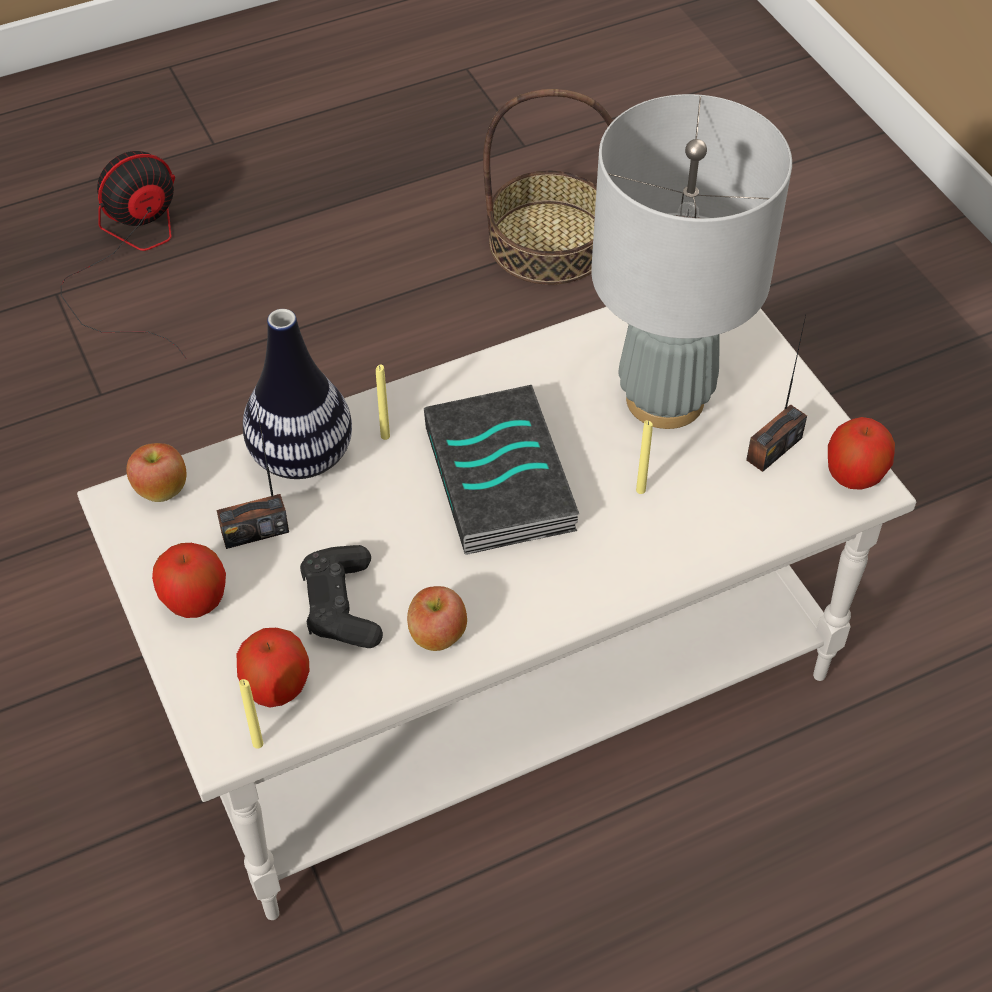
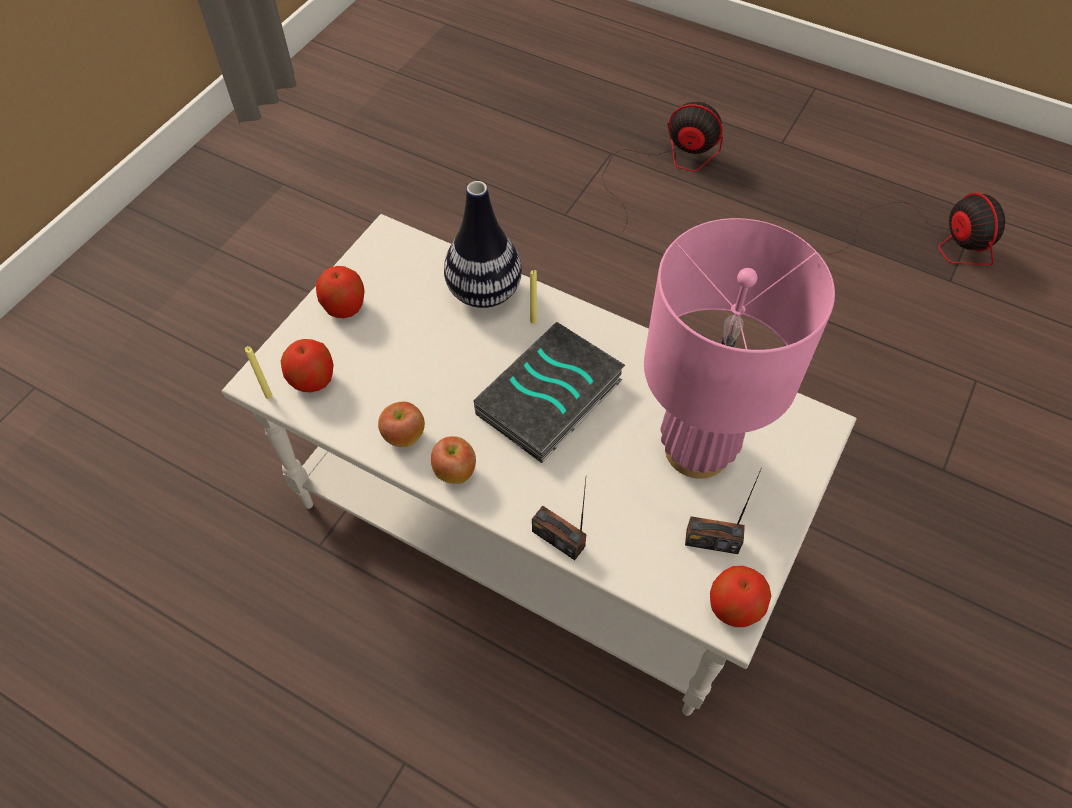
camera: 55 degrees right, 5 degrees up
apple [127,443,186,502] -> apple moved to [431,436,476,484]
radio [217,404,289,549] -> radio moved to [532,479,587,560]
black game controller [300,545,383,648] -> none
basket [483,89,613,285] -> none
grey table lamp [591,94,792,429] -> pink table lamp [644,218,835,479]
yellow candle [636,420,653,494] -> none
none -> fan [827,193,1005,265]

